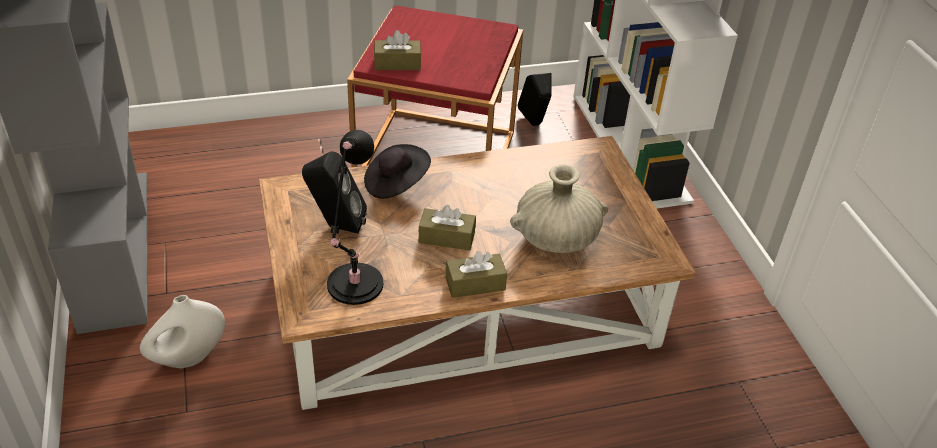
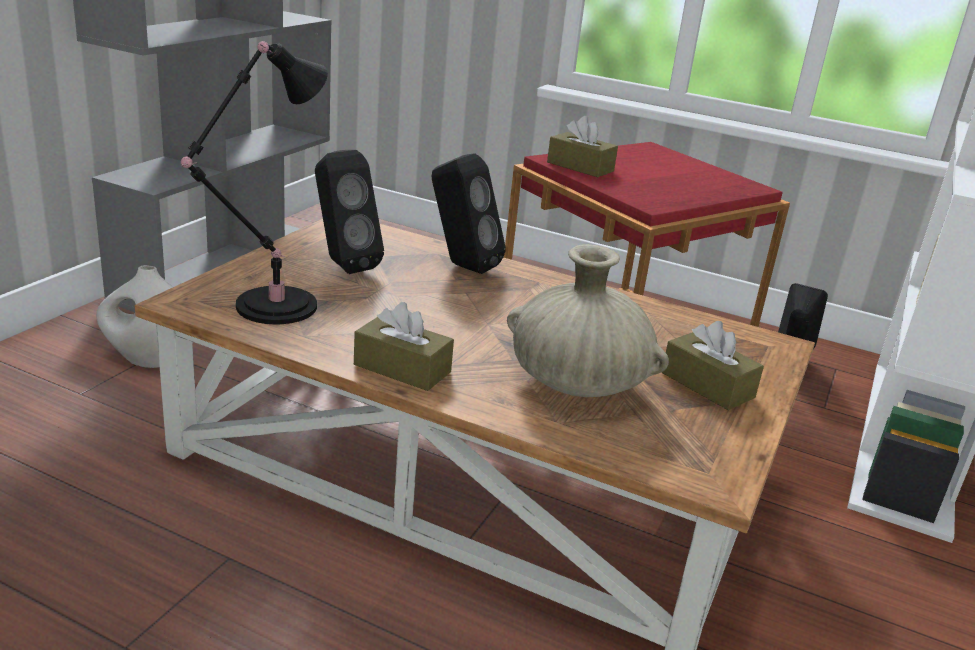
camera: 40 degrees right, 15 degrees down
black hat [364,144,431,199] -> black speaker [432,153,506,274]
brown tissue box [419,205,476,250] -> brown tissue box moved to [662,321,764,410]

